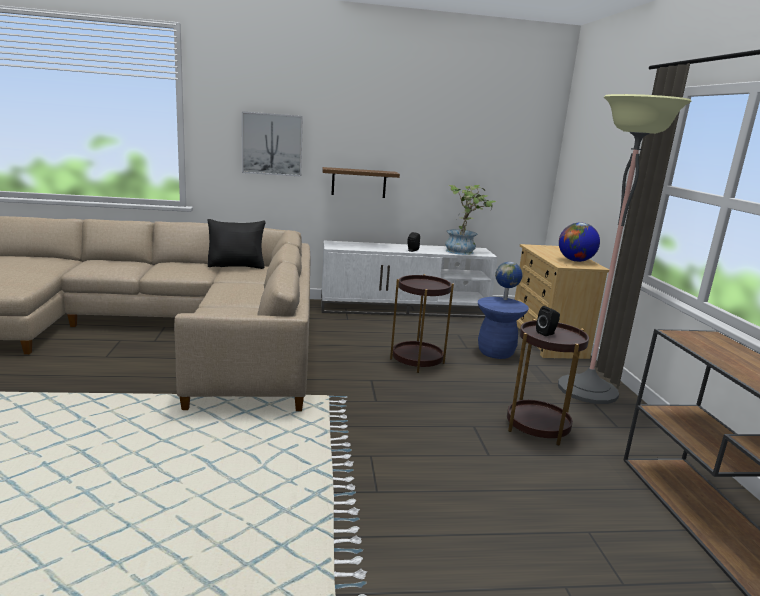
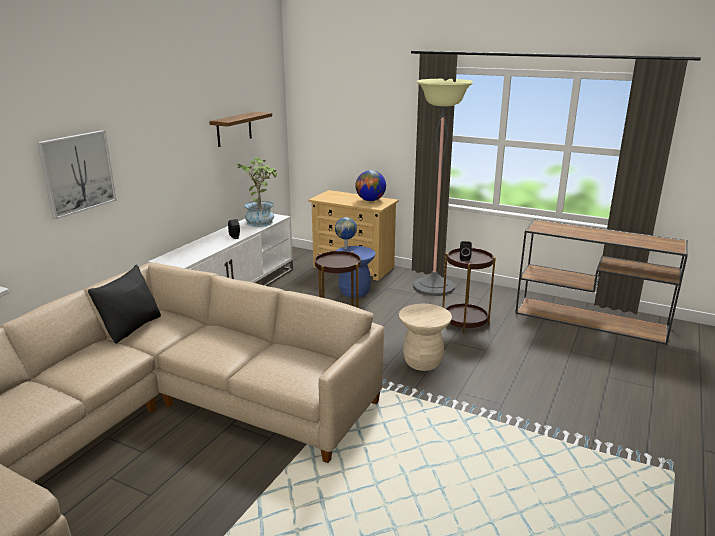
camera: 55 degrees left, 5 degrees up
shelf [322,167,400,198] -> shelf moved to [209,112,272,147]
none -> beige stool [399,304,452,371]

